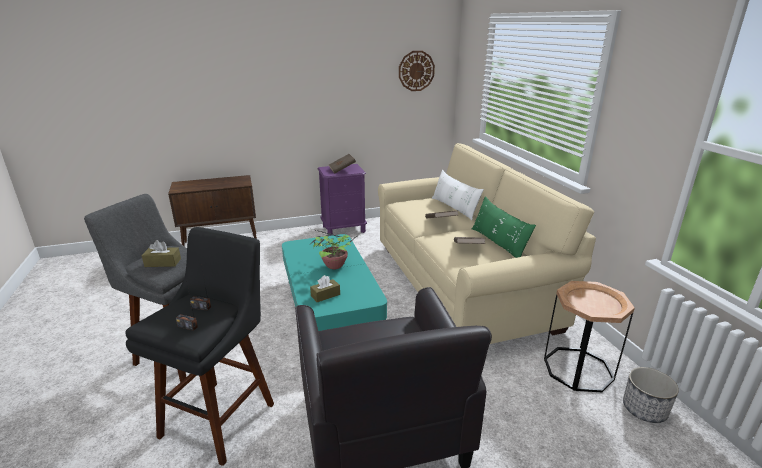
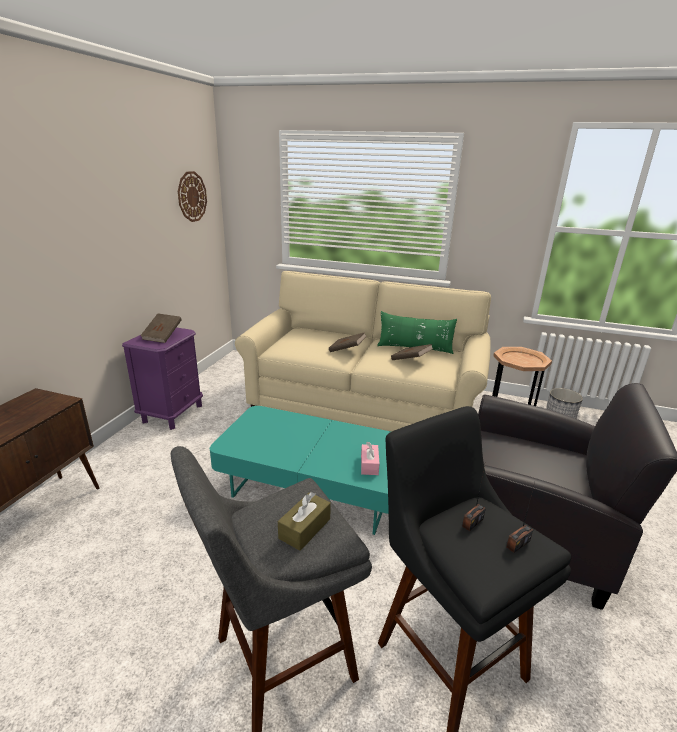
camera: 55 degrees left, 0 degrees up
potted plant [309,228,357,269] -> none
brown tissue box [310,275,340,302] -> pink tissue box [361,442,380,475]
white pillow [432,170,484,220] -> none

